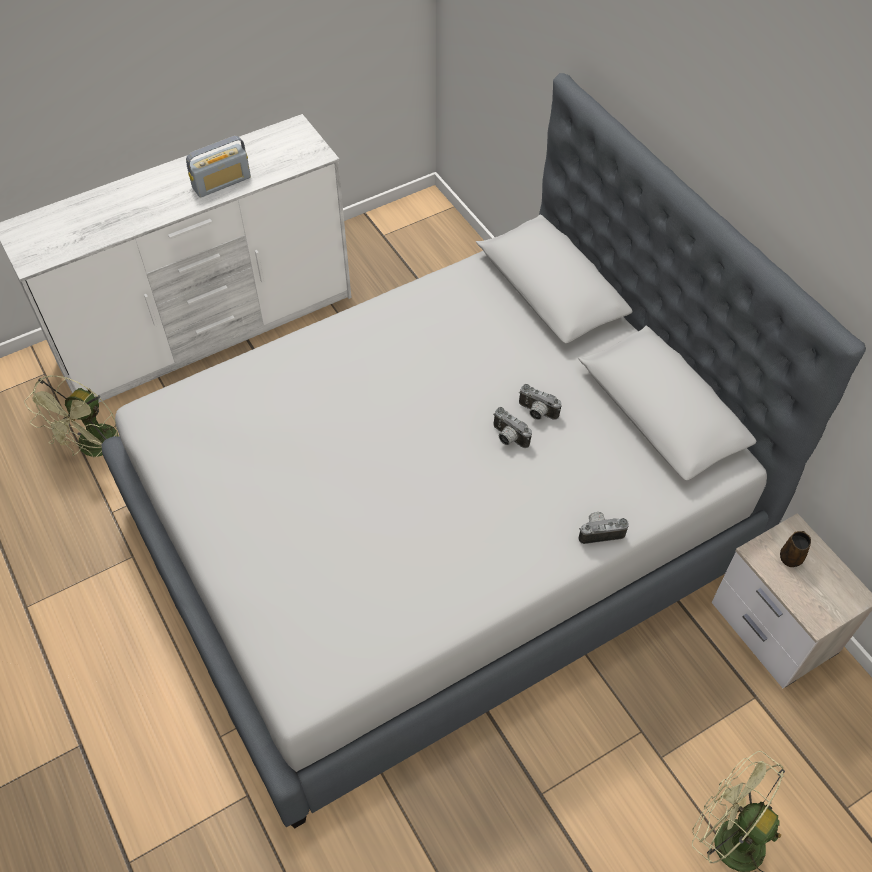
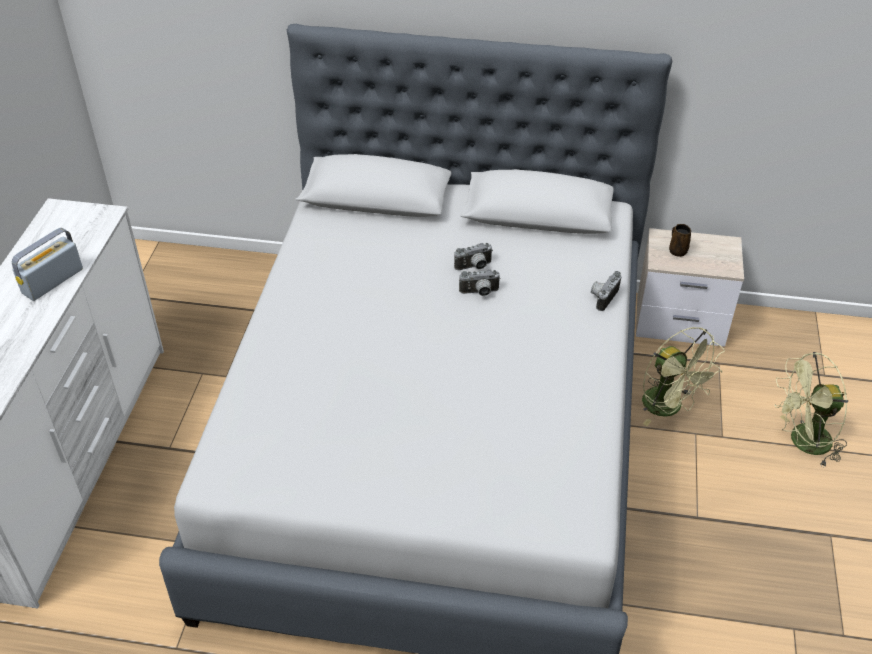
camera: 50 degrees left, 10 degrees down
green fan [24,375,119,457] -> green fan moved to [642,327,725,426]
radio [186,136,251,198] -> radio turned 150 degrees counterclockwise [12,228,83,301]

